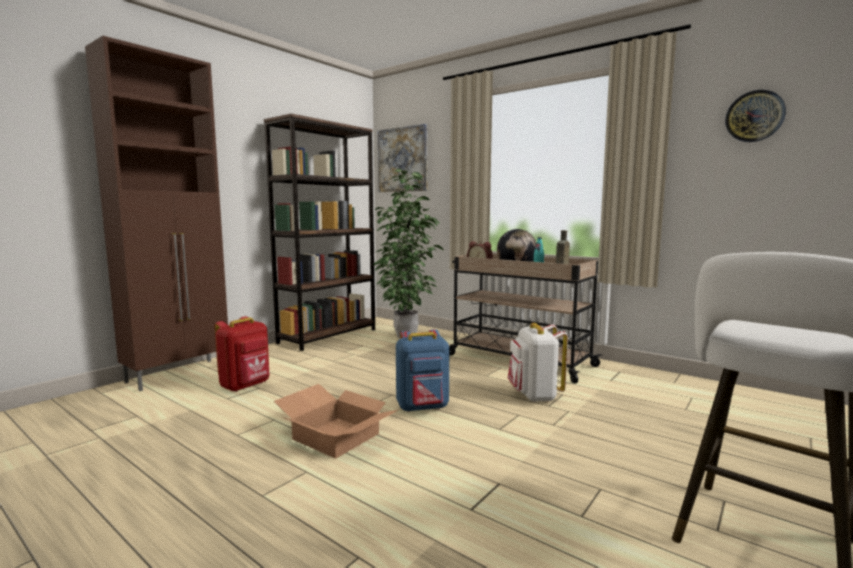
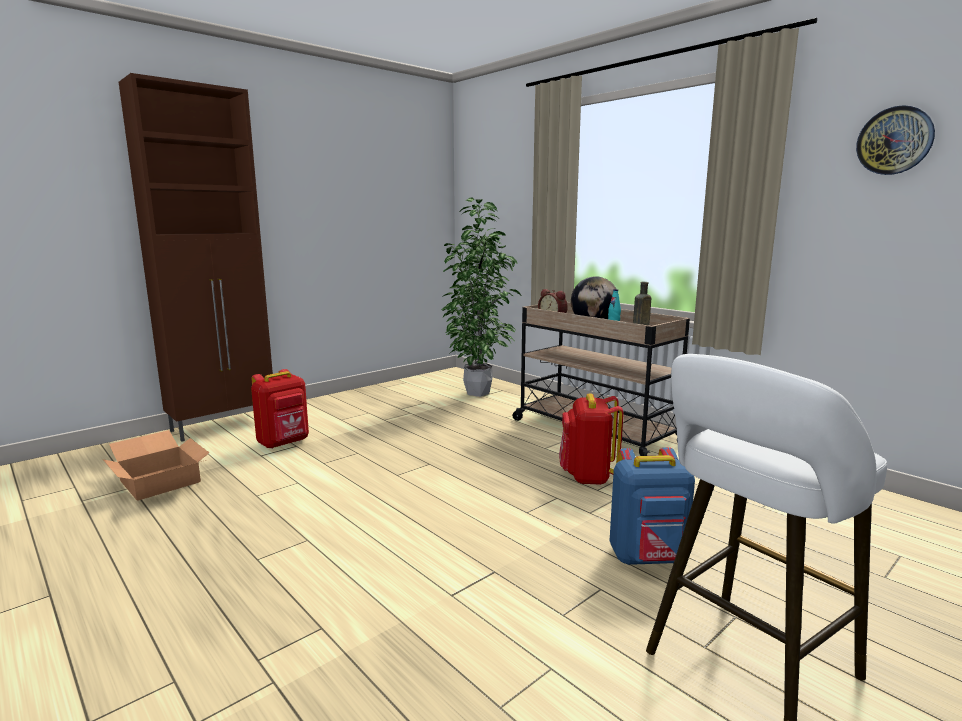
camera: 10 degrees right, 5 degrees up
brown bookcase [264,114,375,351] -> none
cardboard box [274,384,400,458] -> cardboard box moved to [103,430,210,501]
picture [378,124,428,192] -> none
blue backpack [396,329,449,412] -> blue backpack moved to [610,447,695,565]
white backpack [508,323,568,402] -> red backpack [559,393,624,485]

